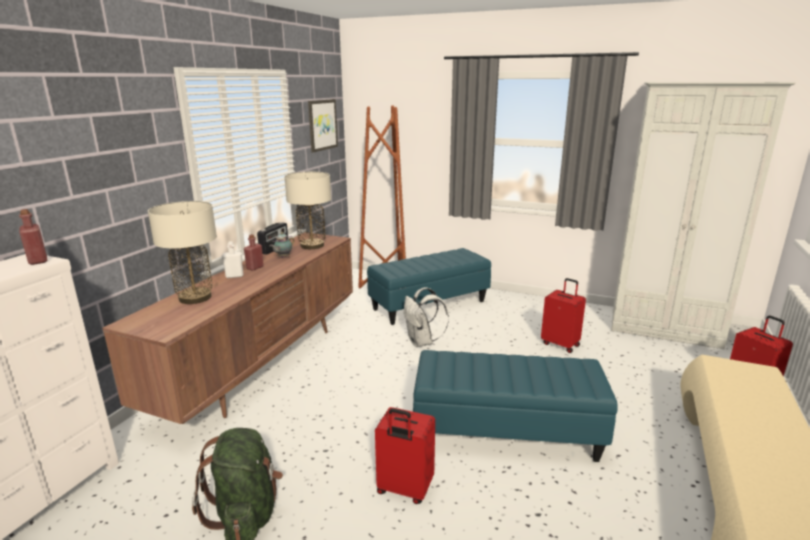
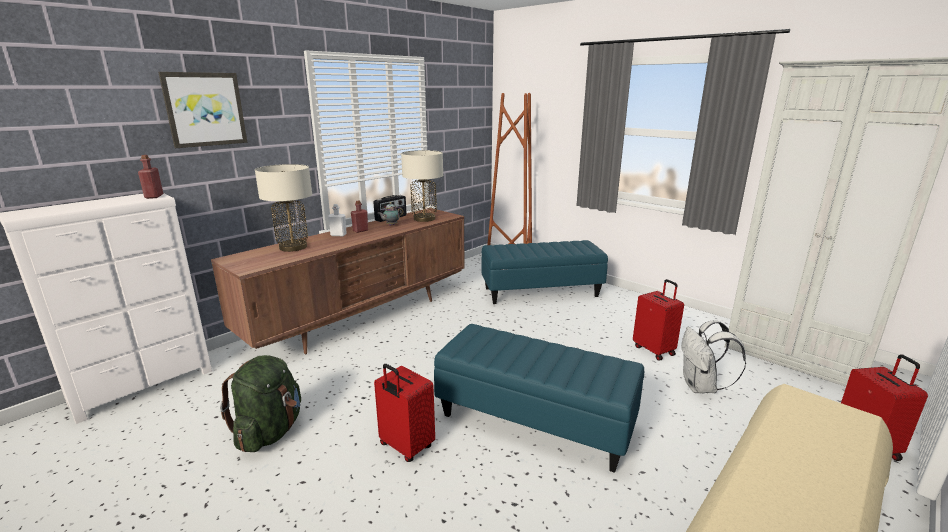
camera: 20 degrees right, 0 degrees up
picture [308,99,338,152] -> picture moved to [158,72,247,148]
white backpack [404,287,449,347] -> white backpack moved to [681,320,746,393]

